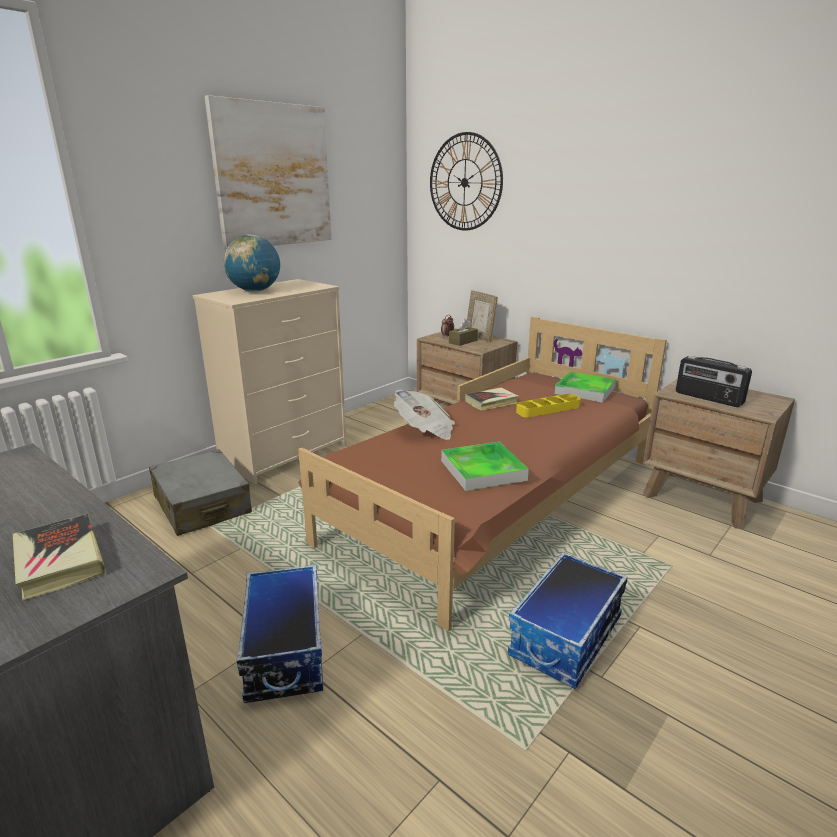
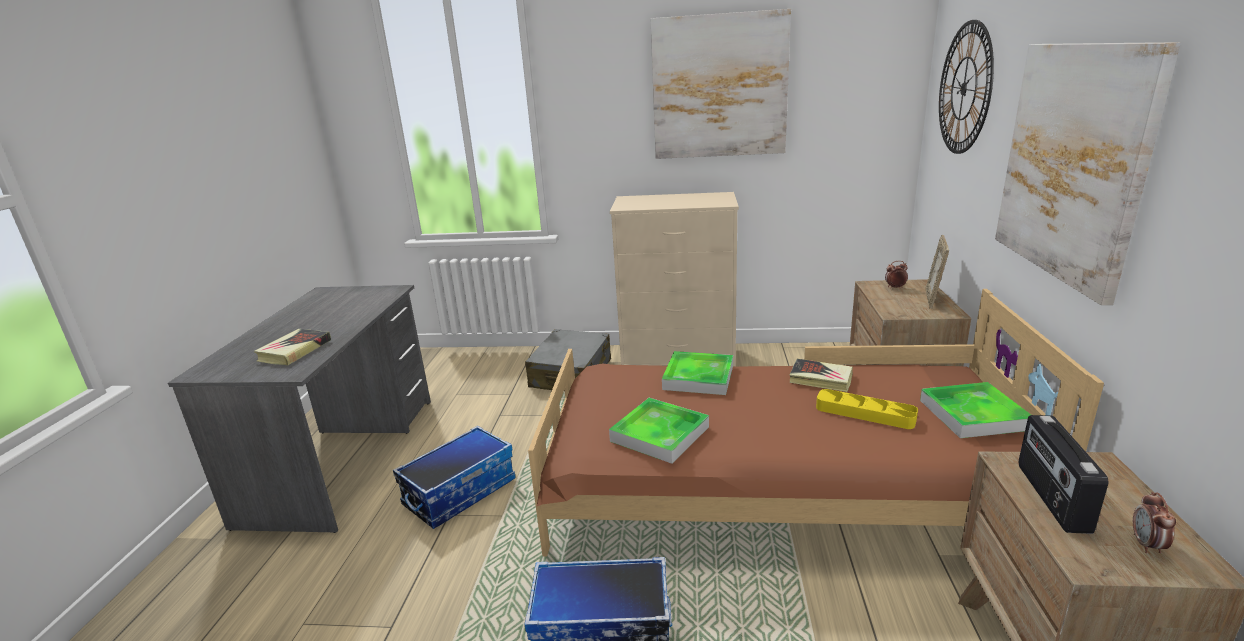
camera: 55 degrees right, 0 degrees up
globe [223,235,280,292] -> none
newspaper [393,390,455,440] -> tray [662,351,733,395]
brown tissue box [449,319,478,346] -> none
none -> picture [995,42,1181,305]
none -> alarm clock [1133,492,1176,553]

